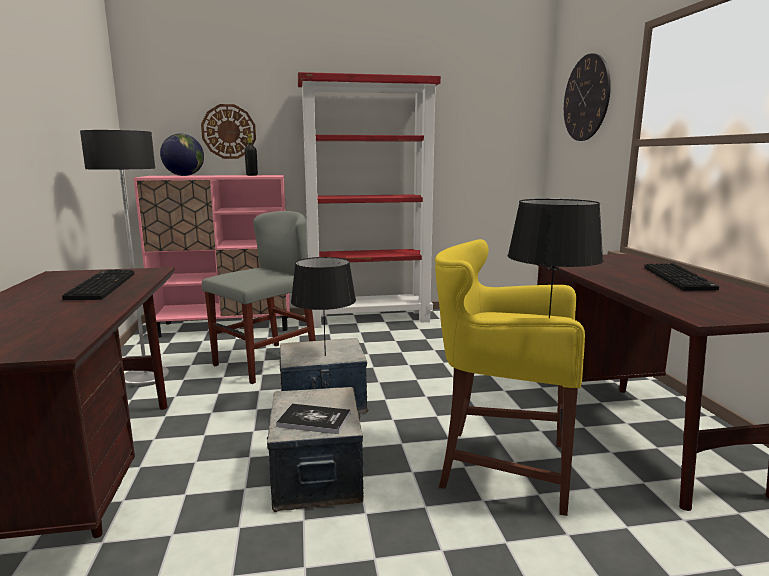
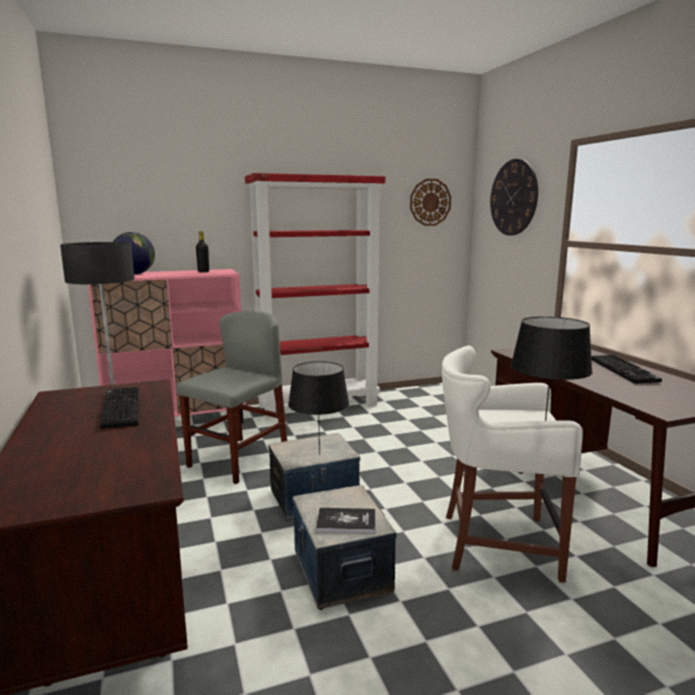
camera: 10 degrees left, 0 degrees up
wall clock [201,104,256,159] -> wall clock moved to [410,179,451,226]
yellow stool [435,239,585,516] -> white stool [442,346,583,583]

